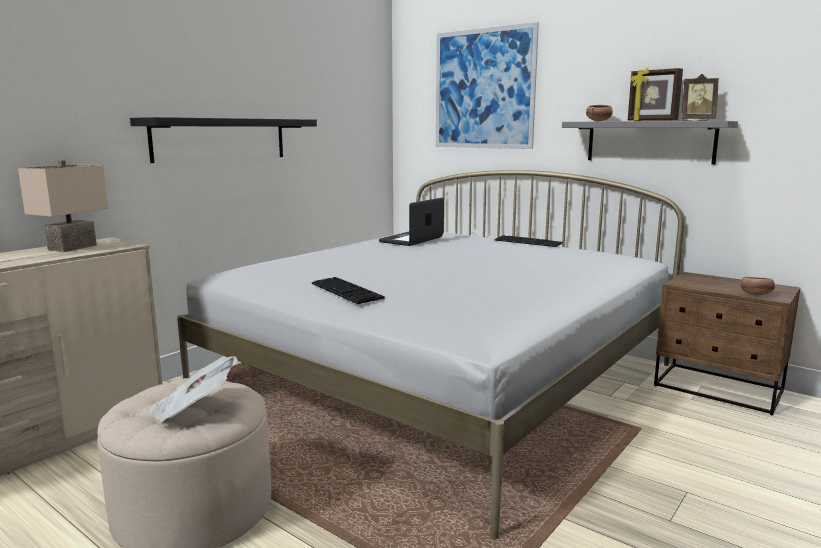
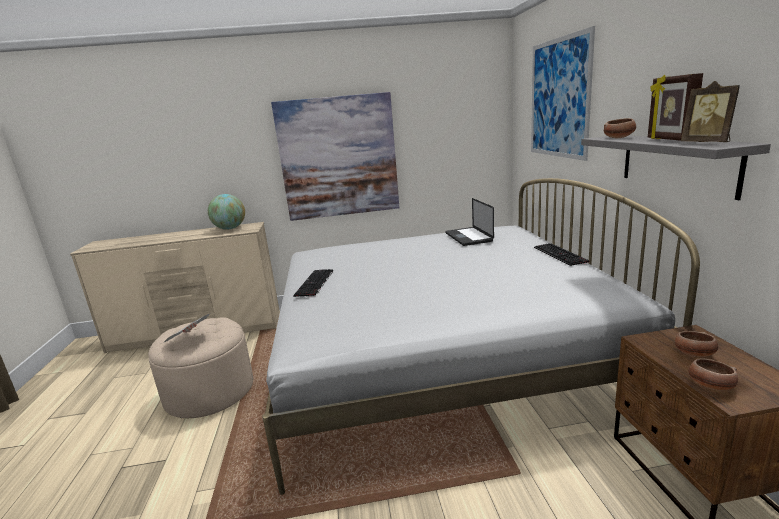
camera: 45 degrees right, 5 degrees up
beige table lamp [18,160,108,252] -> globe [208,194,245,230]
black shelf [130,117,317,163] -> picture [271,92,399,221]
laptop [379,197,444,246] -> laptop turned 90 degrees counterclockwise [445,198,494,246]
none -> bowl [675,331,718,357]

